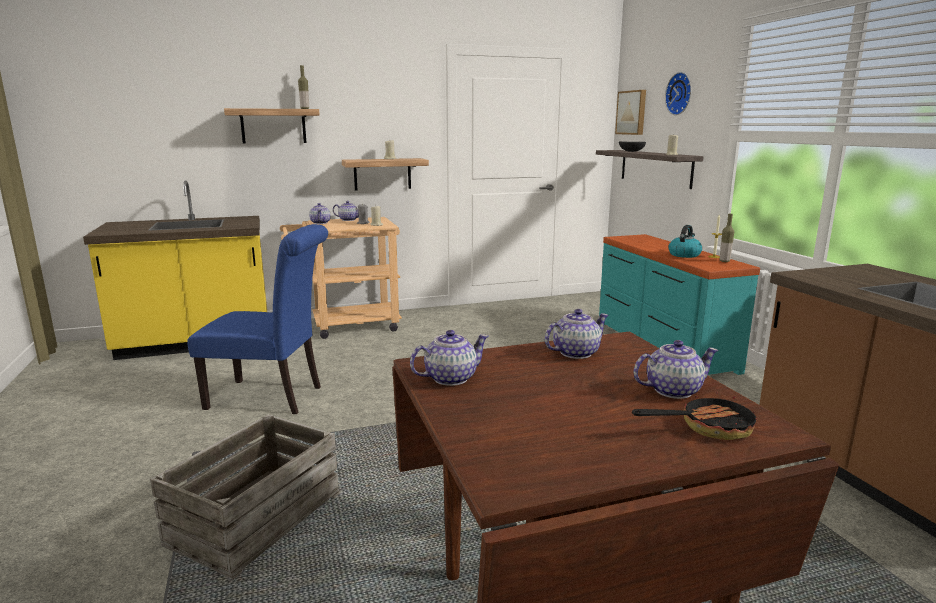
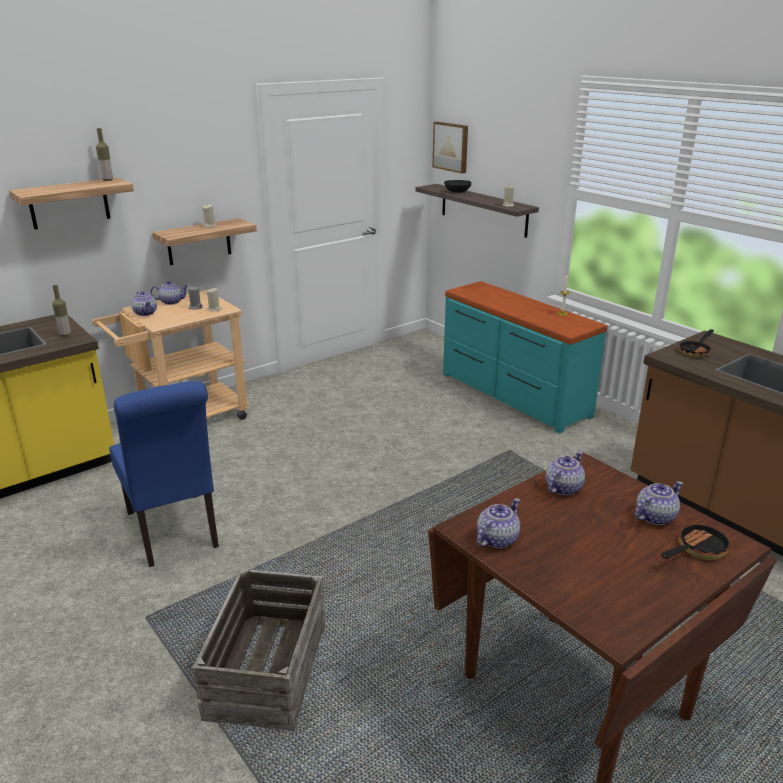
camera: 20 degrees left, 10 degrees up
blue chair [187,224,328,414] -> blue chair turned 75 degrees clockwise [109,381,219,567]
wall clock [665,72,691,115] -> none
kettle [668,225,702,258] -> none
bottle [720,214,734,262] -> bottle moved to [52,285,71,336]
none -> frying pan [678,329,714,357]

